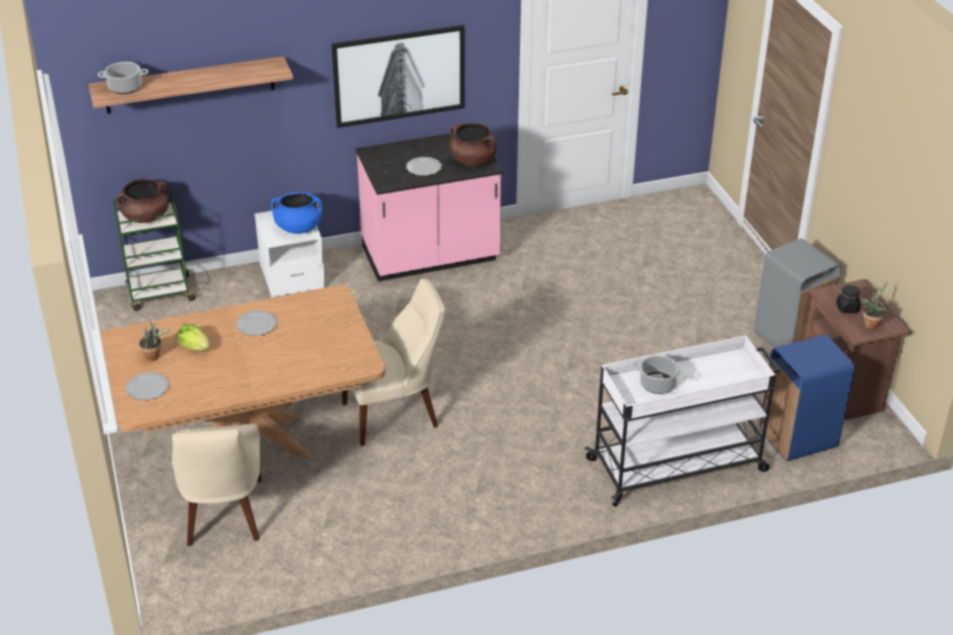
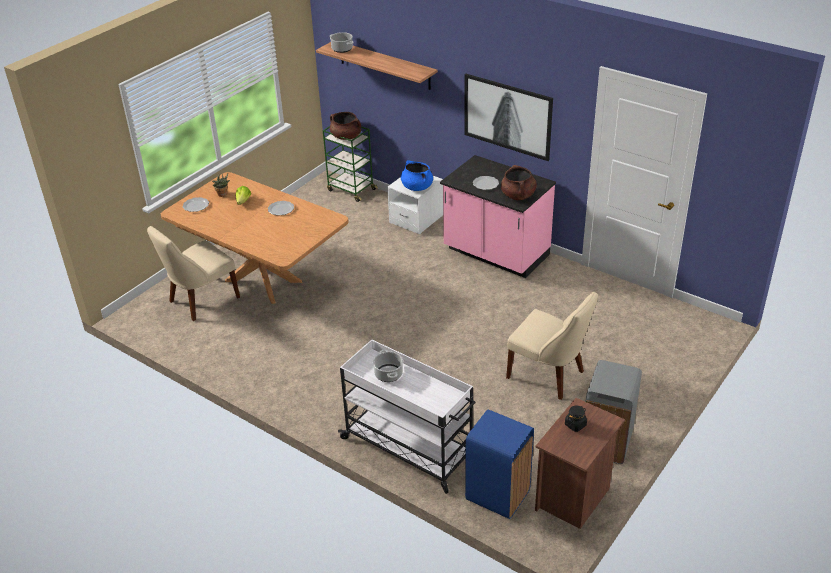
camera: 55 degrees right, 0 degrees up
beige chair [342,279,446,446] -> beige chair moved to [506,292,598,400]
potted plant [860,282,888,329] -> none

